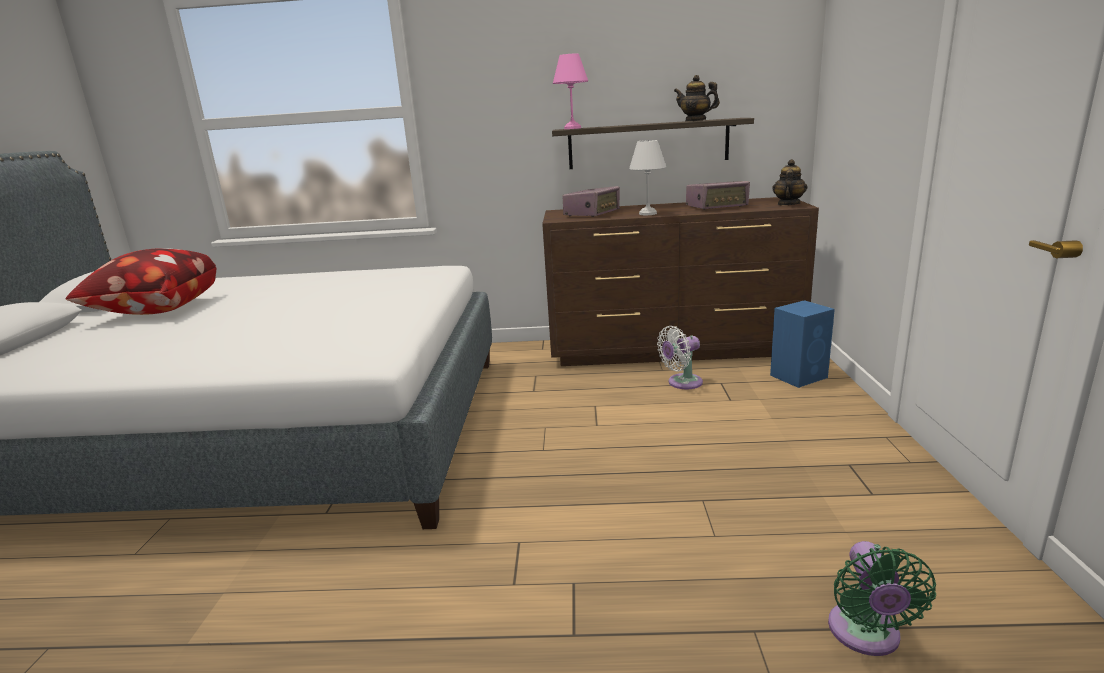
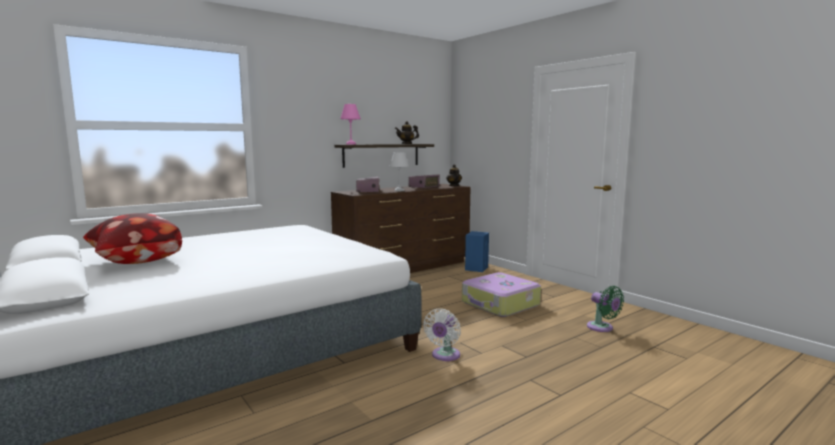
camera: 40 degrees left, 10 degrees down
white fan [657,326,703,389] -> white fan moved to [423,309,461,361]
none -> suitcase [462,272,541,317]

